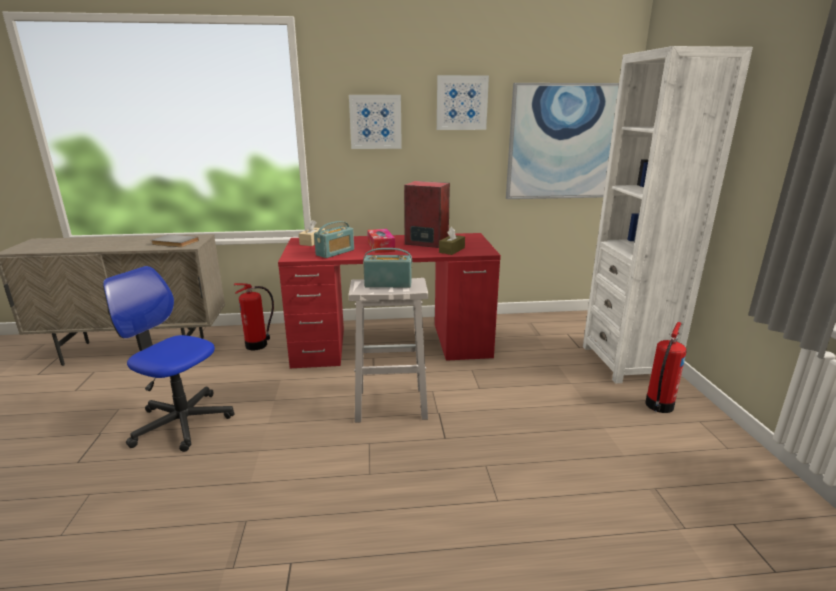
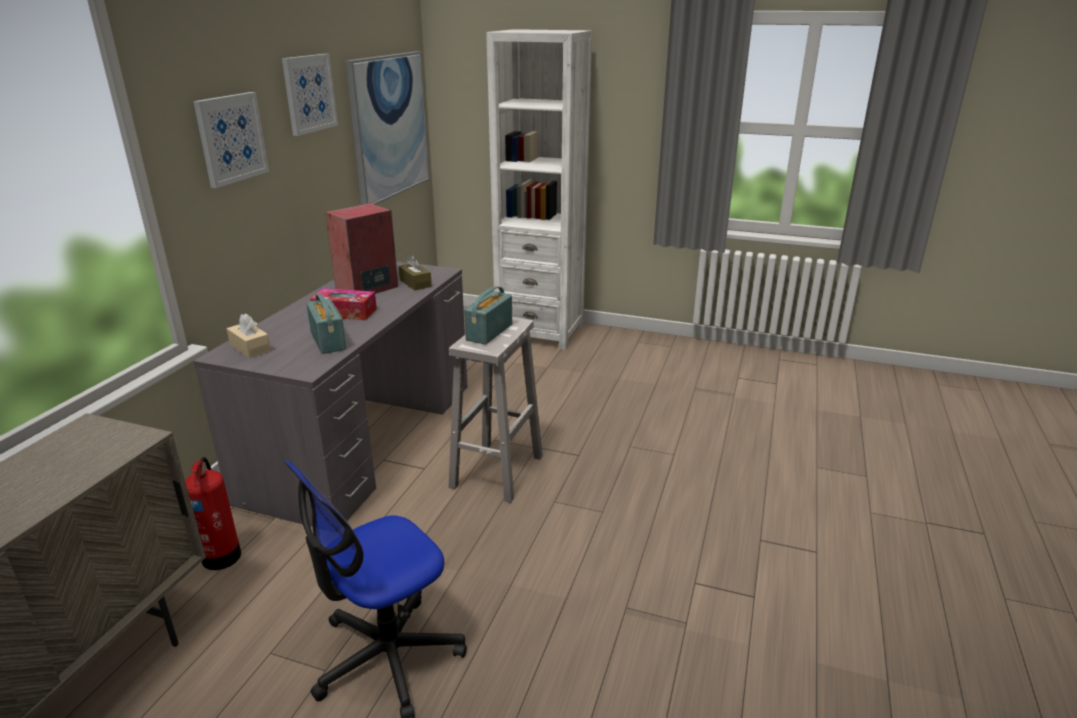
camera: 65 degrees left, 5 degrees up
grey book [151,234,199,247] -> none
red desk [278,233,501,368] -> grey desk [193,261,467,527]
fire extinguisher [645,322,686,413] -> none

